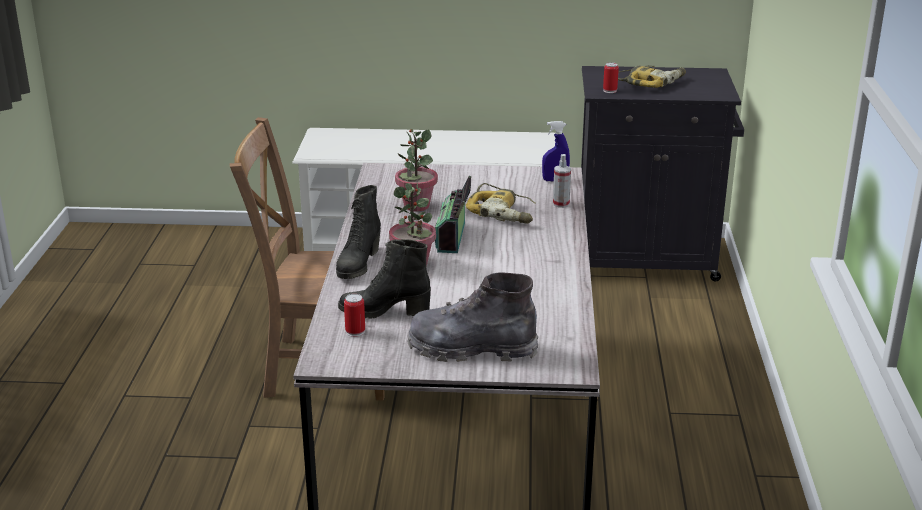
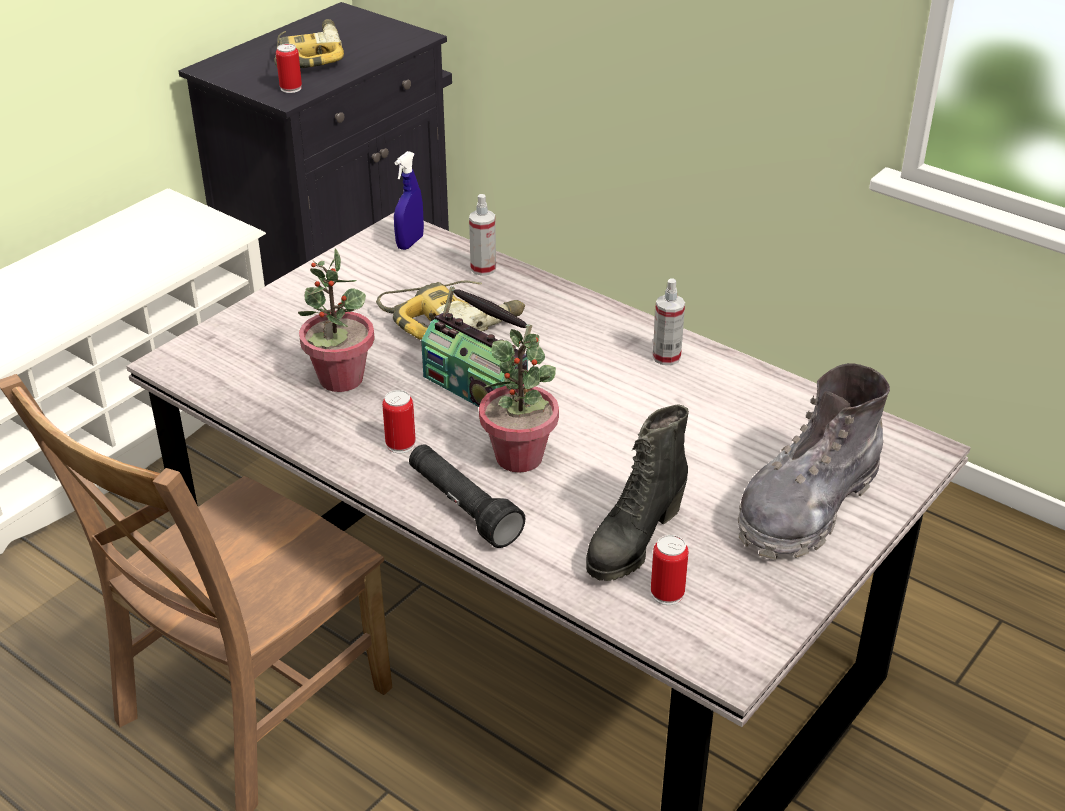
camera: 55 degrees left, 10 degrees up
black boot [336,185,381,279] -> black flashlight [409,444,525,548]
none -> can [382,390,416,453]
none -> spray bottle [652,278,685,365]

